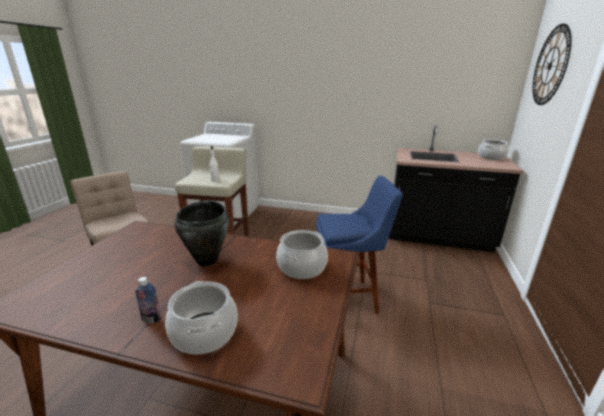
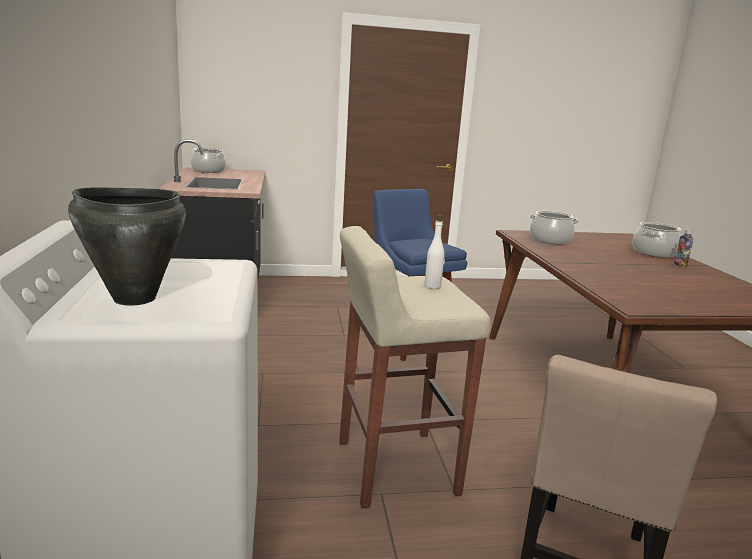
camera: 115 degrees left, 5 degrees down
black cooking pot [174,201,229,266] -> black cooking pot moved to [68,188,186,306]
wall clock [532,23,572,105] -> none

